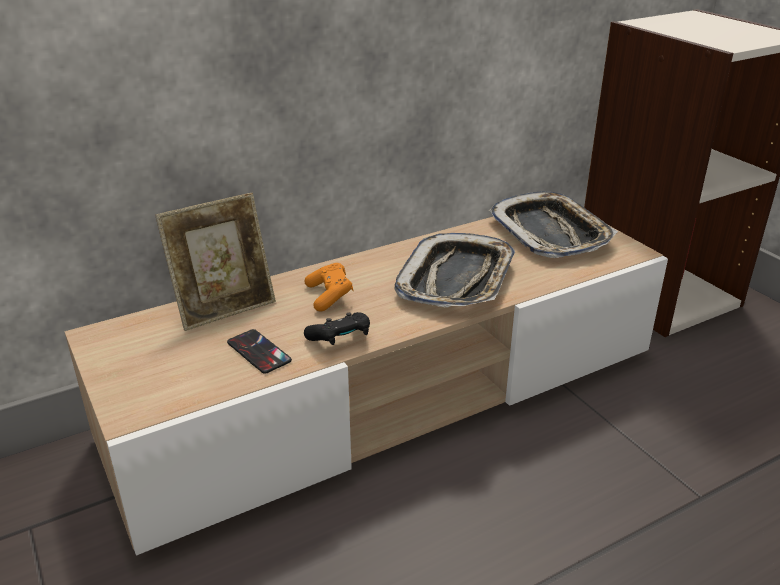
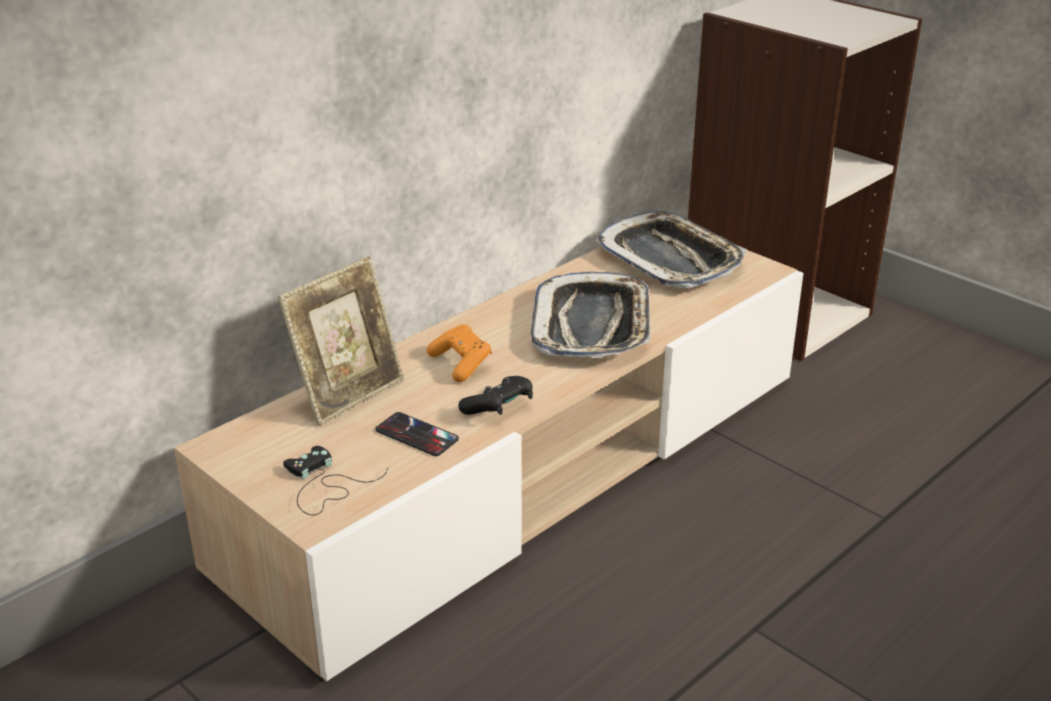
camera: 15 degrees left, 0 degrees up
none -> black game controller [283,446,388,515]

